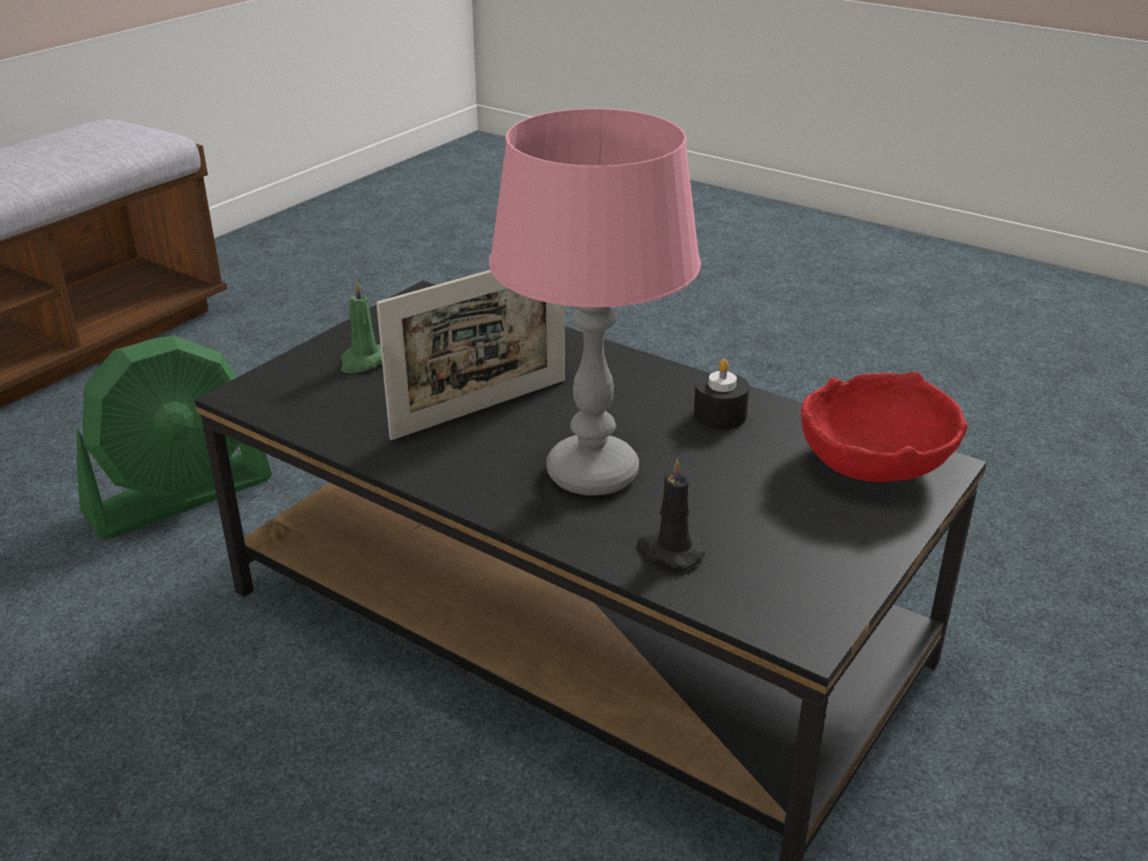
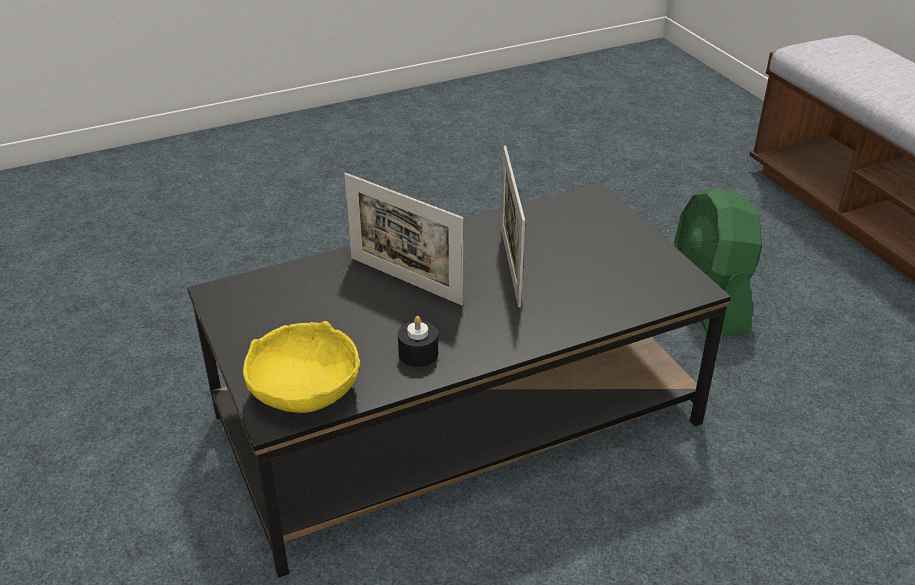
camera: 120 degrees right, 5 degrees up
green candle [341,280,382,373] -> none
pink table lamp [489,108,701,496] -> picture frame [344,173,464,305]
black candle [637,458,705,569] -> none
red bowl [801,371,968,482] -> yellow bowl [243,321,360,413]

